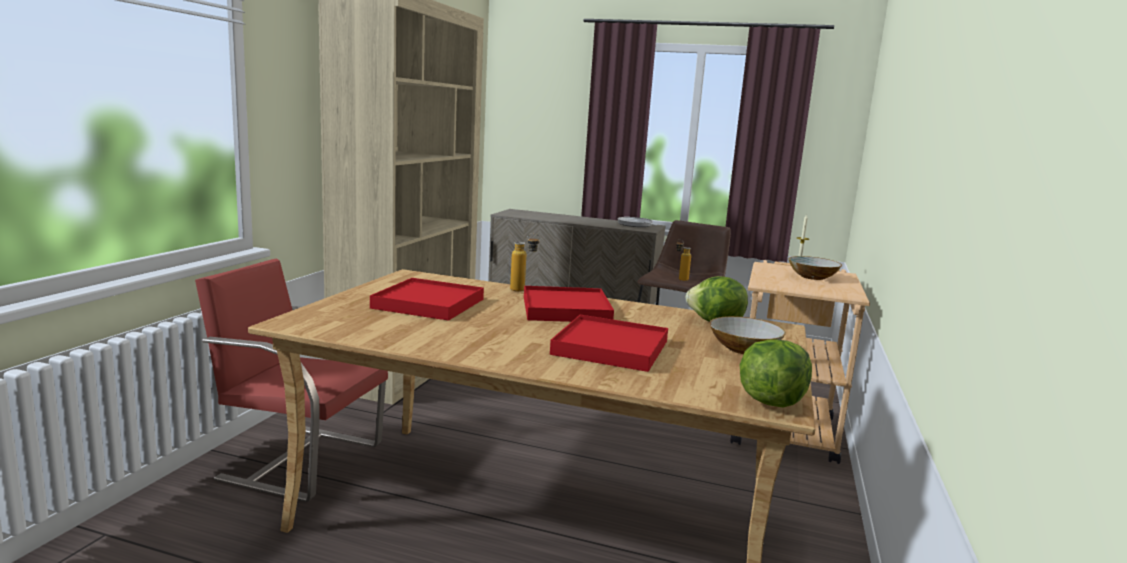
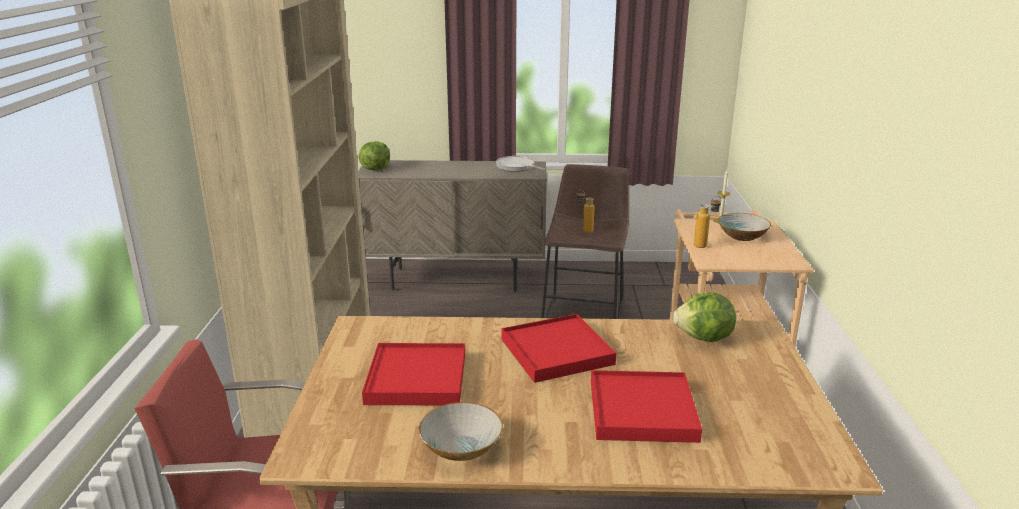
camera: 15 degrees left, 10 degrees up
bottle [510,233,540,292] -> bottle moved to [694,196,721,248]
bowl [710,316,786,354] -> bowl moved to [419,402,503,461]
lettuce [740,339,812,407] -> lettuce moved to [358,142,390,170]

